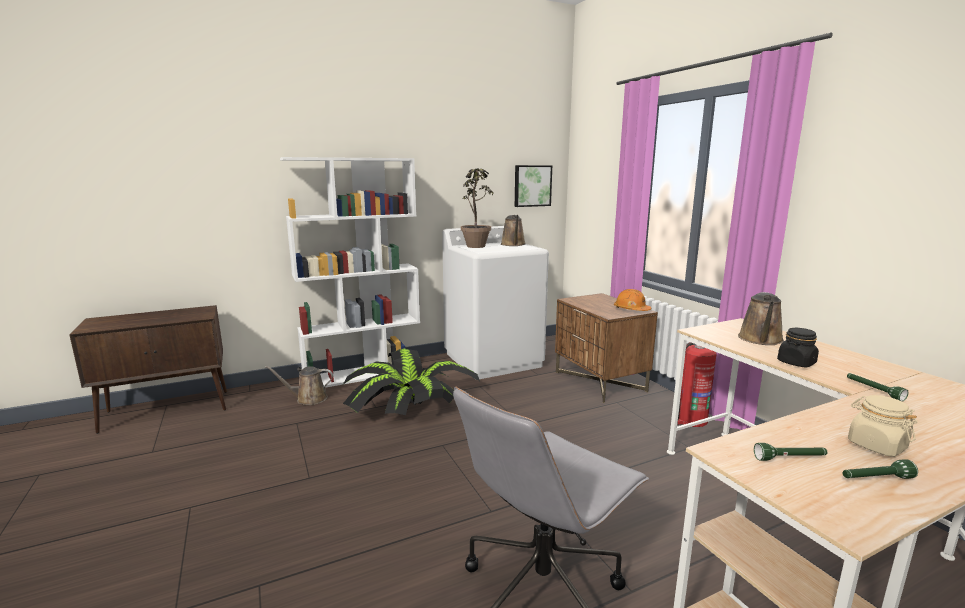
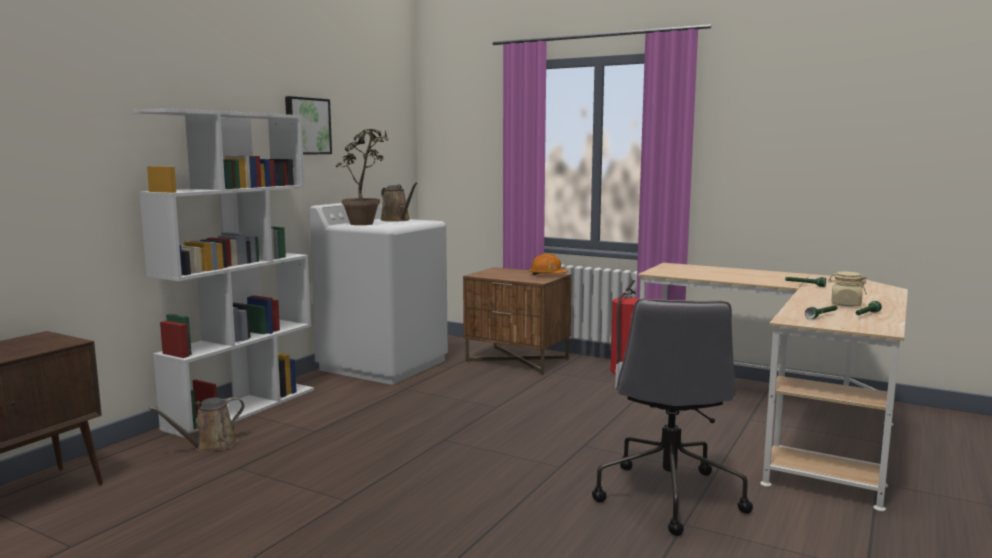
camera: 35 degrees left, 5 degrees down
potted plant [343,349,480,415] -> none
picture [515,165,552,207] -> picture moved to [285,96,332,155]
brown watering can [738,292,784,345] -> none
black jar [777,328,819,367] -> none

